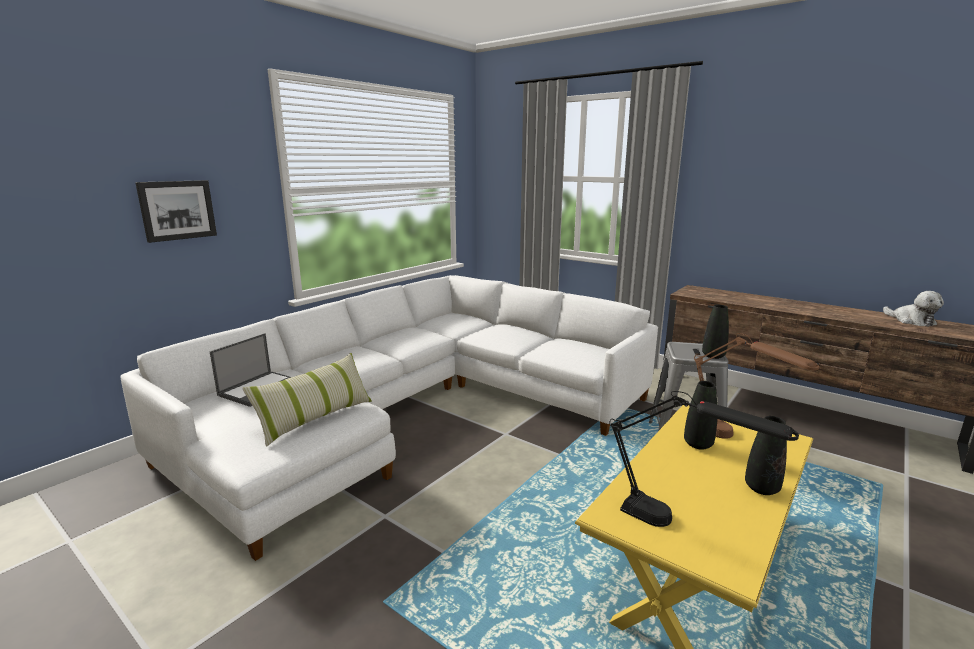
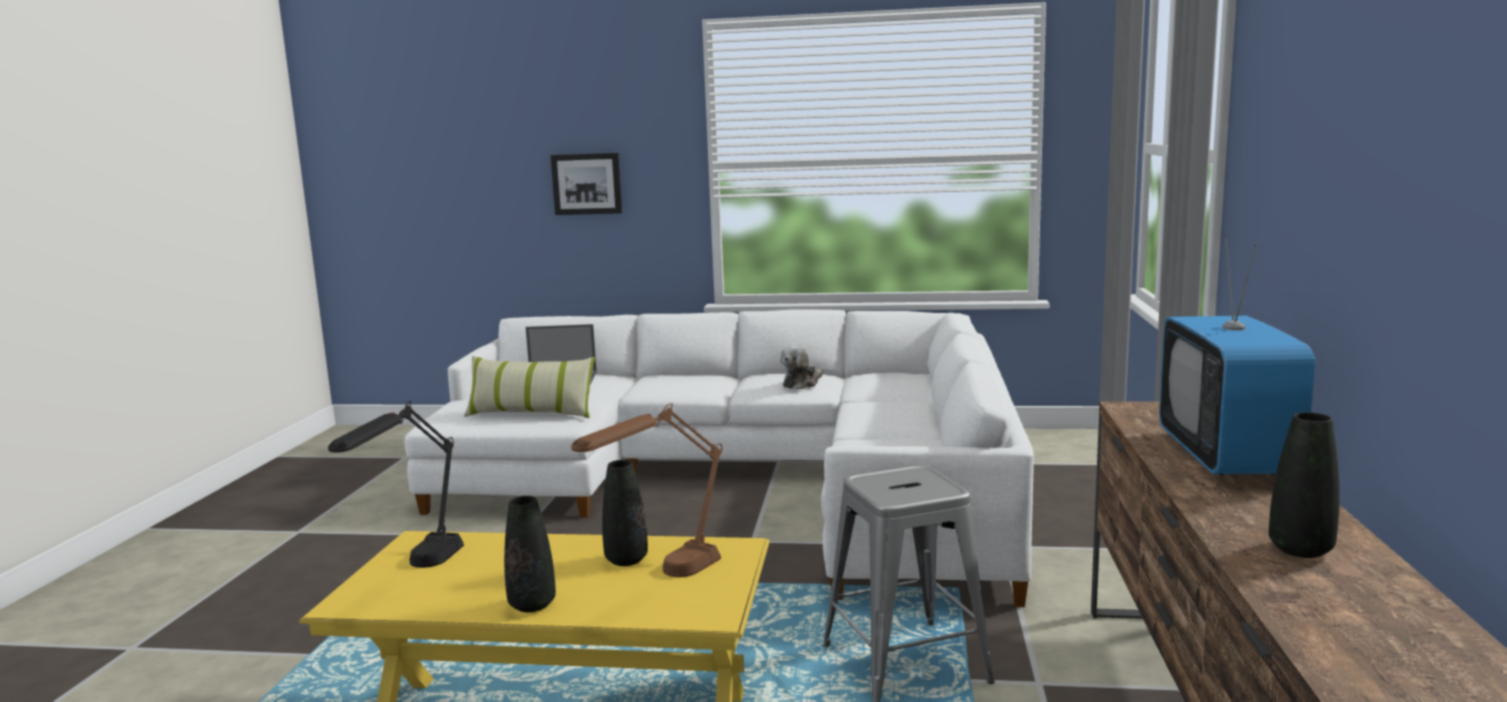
camera: 60 degrees right, 5 degrees down
black vase [702,305,729,359] -> black vase moved to [1269,412,1340,558]
plush toy [883,291,944,327] -> plush toy moved to [780,346,824,390]
none -> television [1159,235,1315,476]

